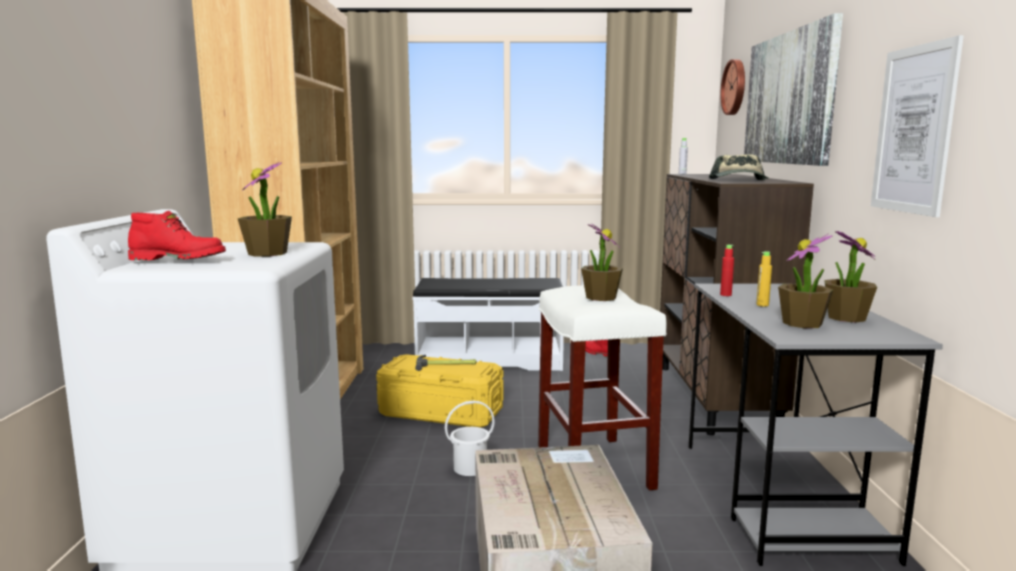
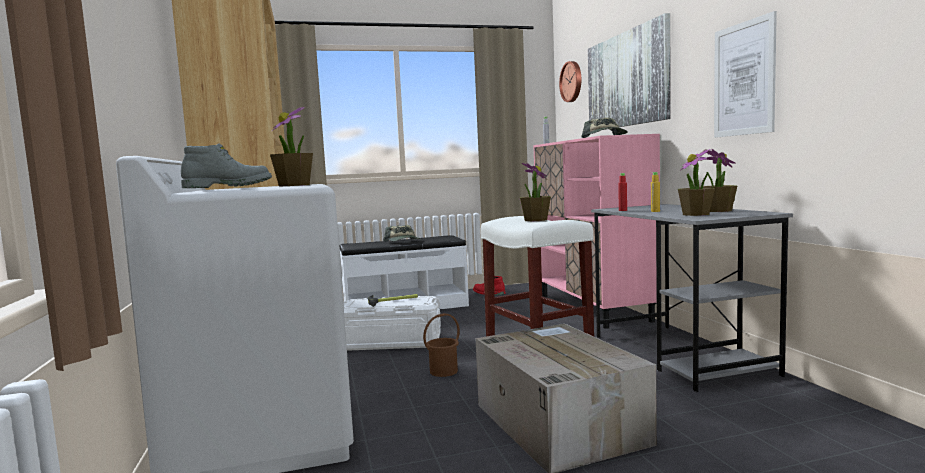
camera: 15 degrees left, 5 degrees down
red boot [128,211,226,260] -> grey boot [181,143,272,188]
yellow storage box [376,354,503,428] -> white storage box [343,296,441,351]
white bucket [445,400,495,476] -> brown bucket [423,313,460,377]
brown cabinet [660,174,814,435] -> pink cabinet [533,134,660,329]
none -> cap [383,225,420,242]

